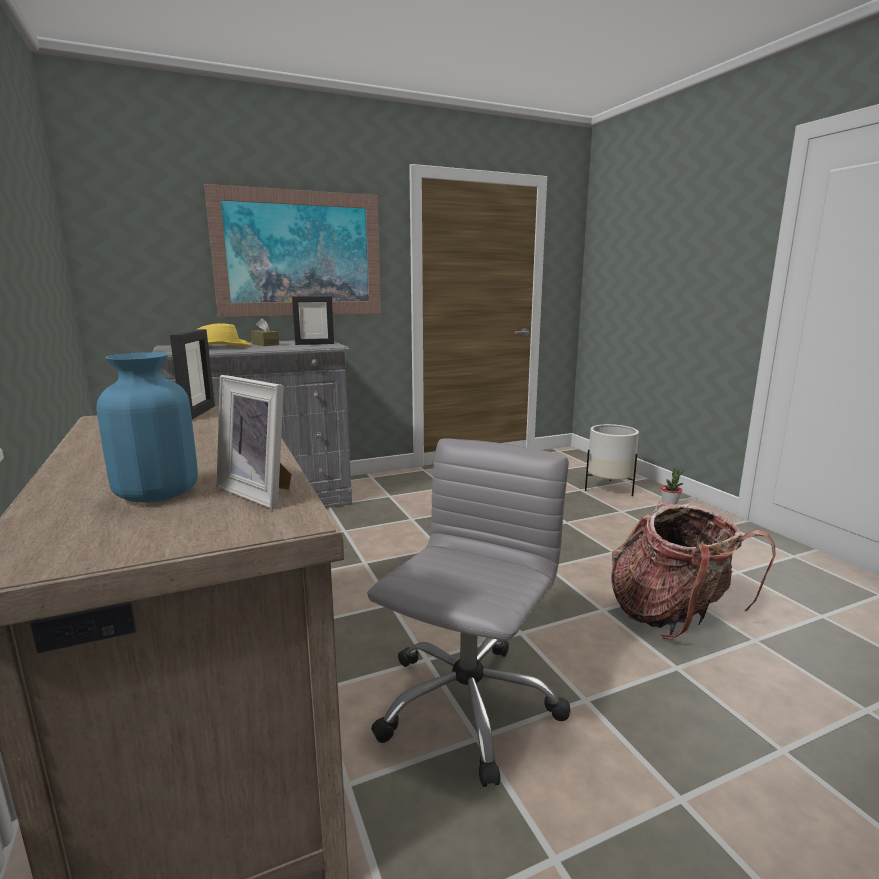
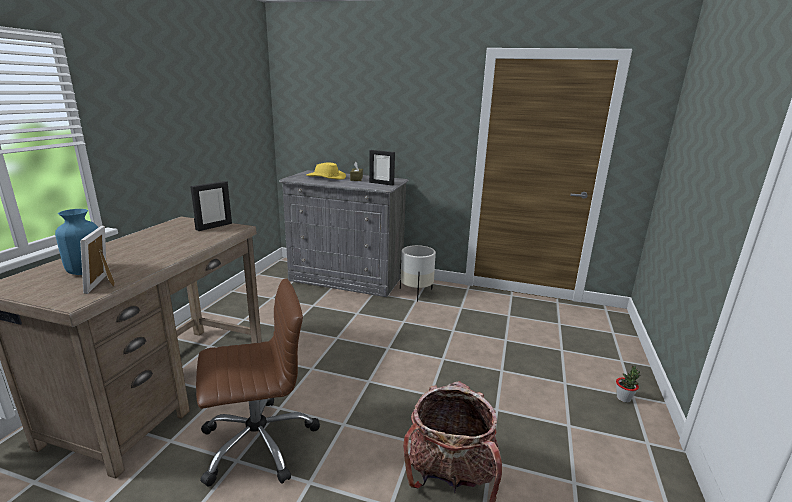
camera: 40 degrees right, 5 degrees up
picture [204,184,381,317] -> none
grey office chair [367,438,571,787] -> brown office chair [196,278,320,487]
white planter [585,424,639,496] -> white planter moved to [400,245,436,302]

